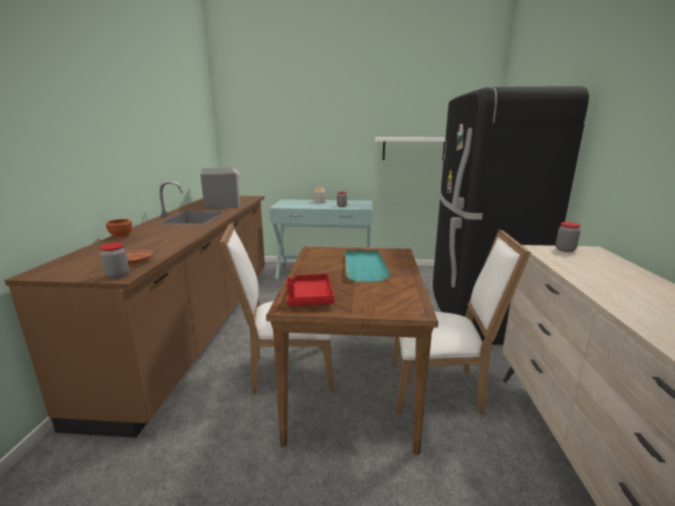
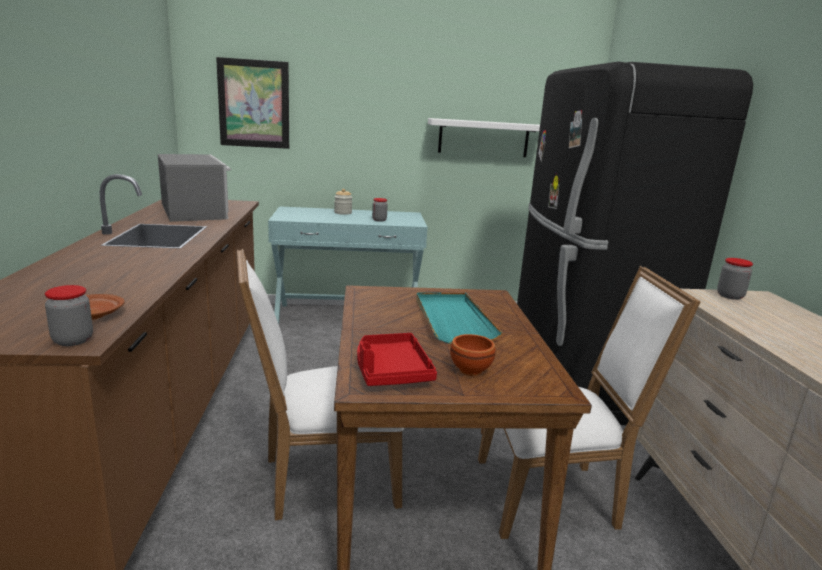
camera: 10 degrees left, 0 degrees up
brown bowl [106,219,132,238] -> brown bowl moved to [450,334,495,376]
none -> picture [216,57,289,149]

